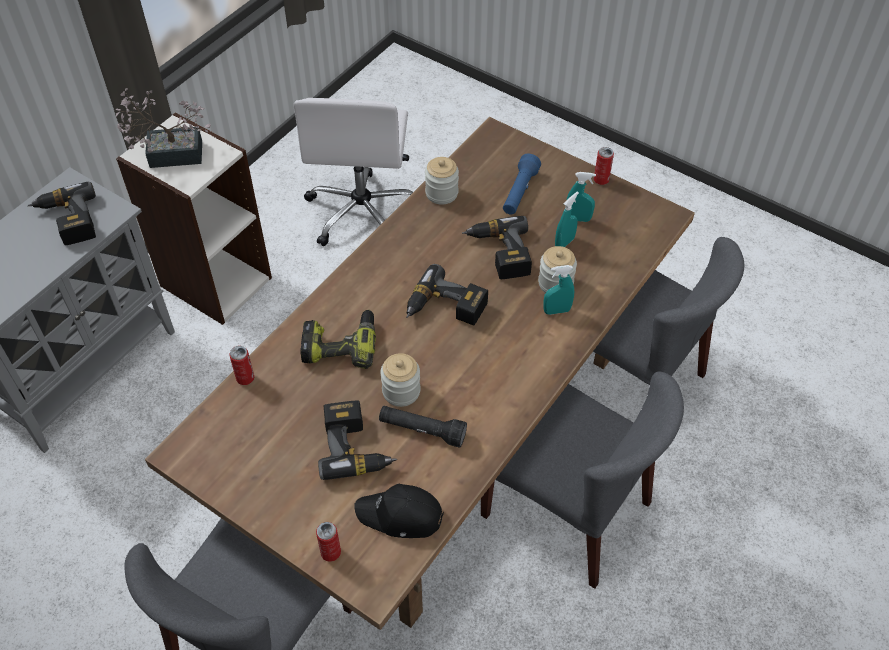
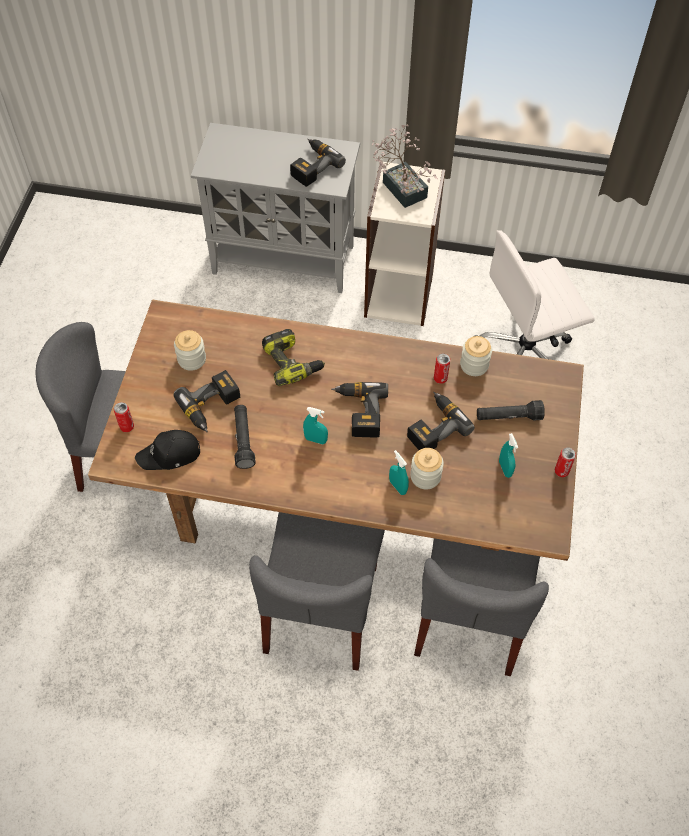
camera: 65 degrees right, 5 degrees up
can [229,346,254,385] -> can moved to [434,354,450,384]
black cap [354,483,444,538] -> black cap turned 90 degrees counterclockwise [135,430,200,470]
jar [380,353,421,407] -> jar moved to [174,330,206,371]
blue flashlight [503,154,541,214] -> black flashlight [477,400,545,420]
turquoise spray bottle [555,191,579,247] -> turquoise spray bottle moved to [303,407,328,444]

